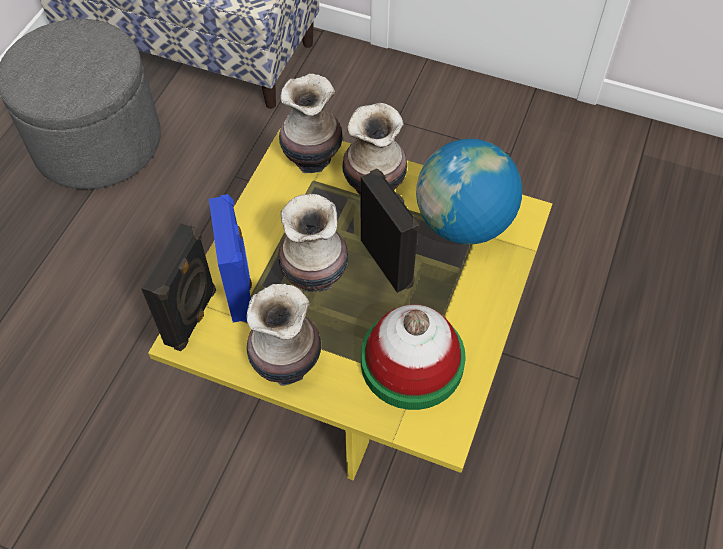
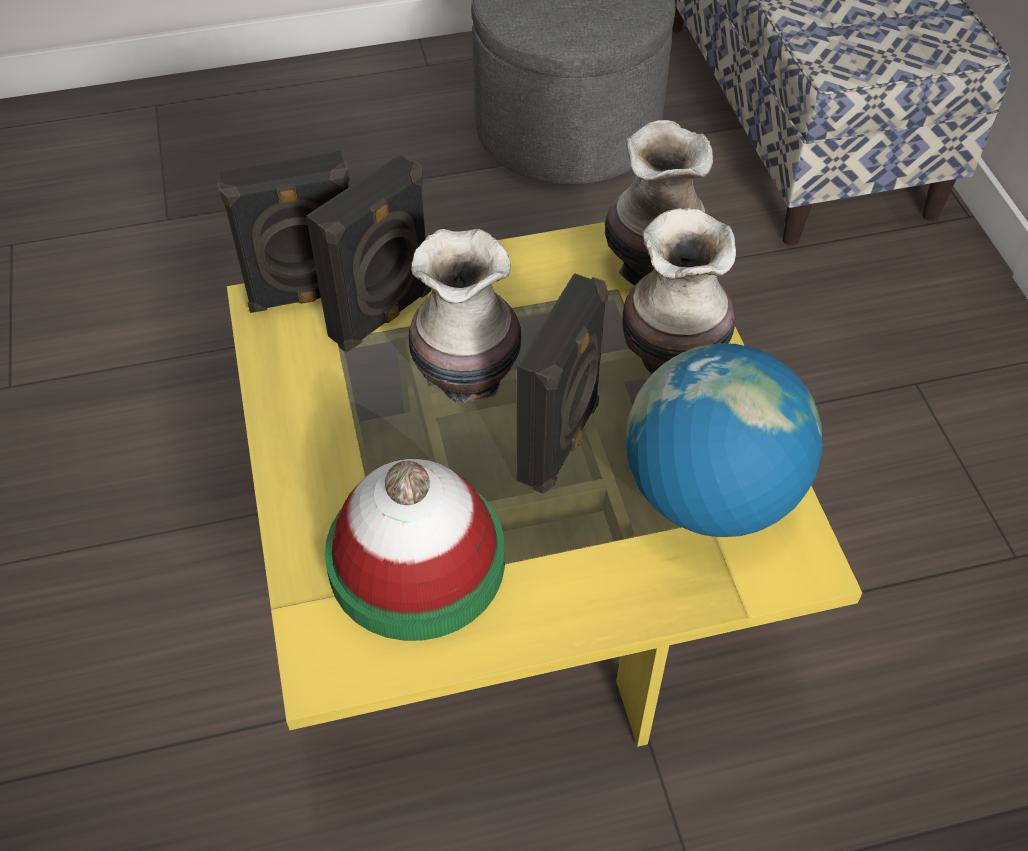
camera: 55 degrees right, 5 degrees down
blue speaker [209,194,252,323] -> black speaker [306,154,431,352]
vase [247,283,321,386] -> none

